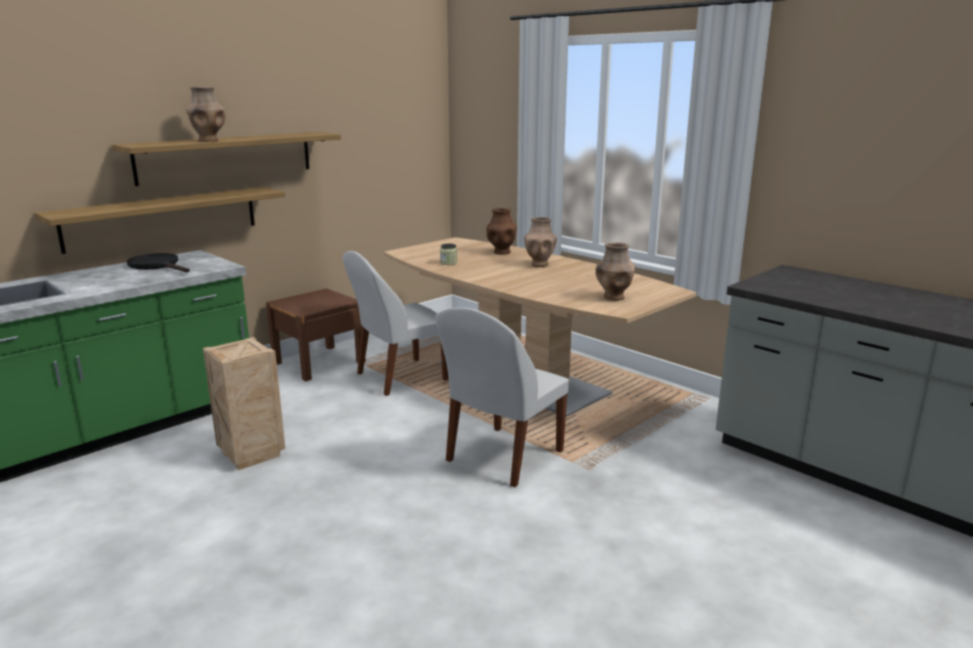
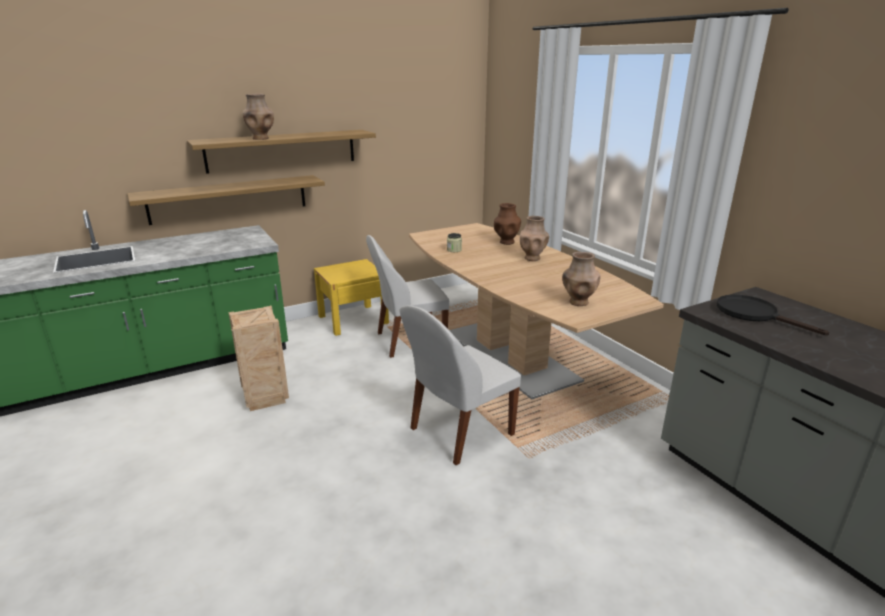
camera: 15 degrees right, 5 degrees up
black frying pan [127,253,190,272] -> black frying pan moved to [717,295,829,335]
brown nightstand [266,288,366,381] -> yellow nightstand [314,259,389,336]

